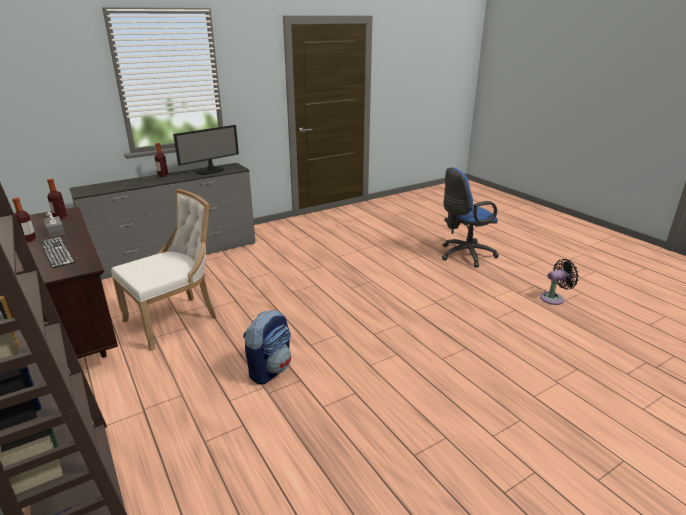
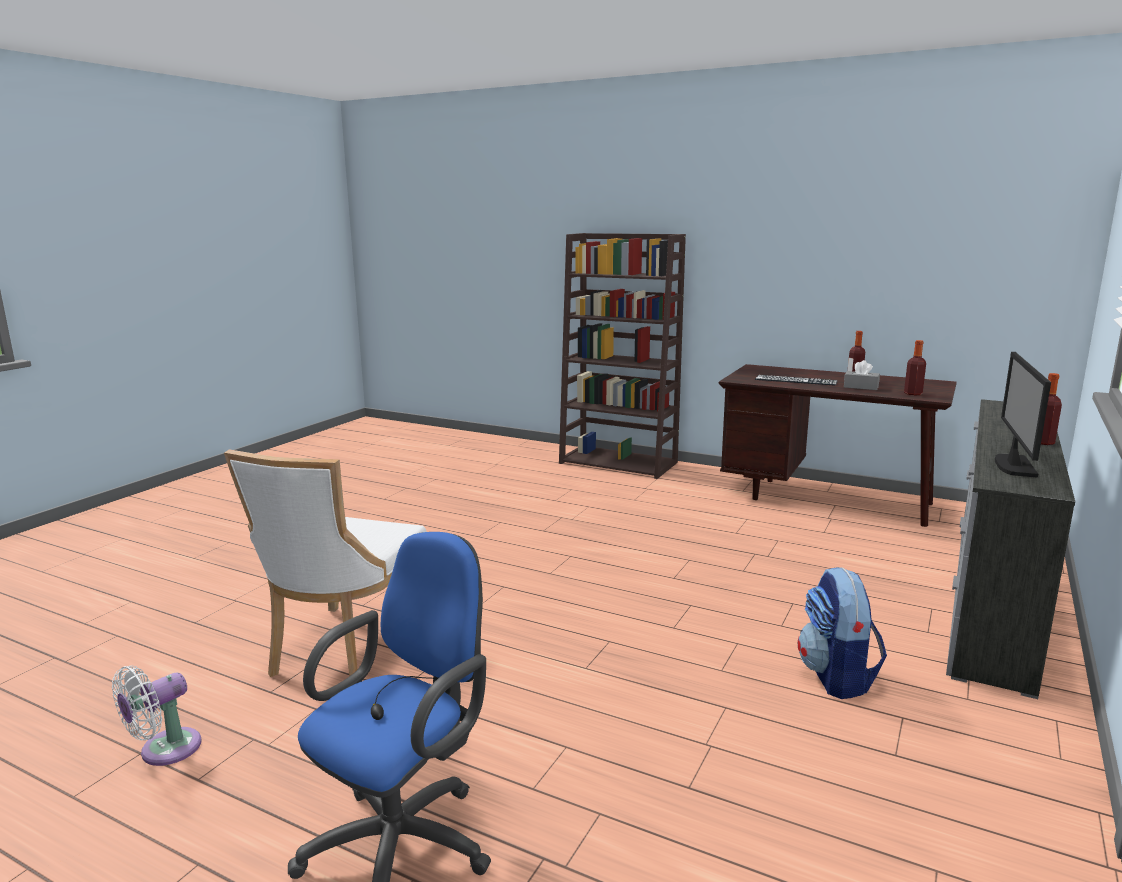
camera: 150 degrees right, 10 degrees down
white chair [111,189,216,351] -> white chair moved to [224,449,427,677]
backpack [243,310,291,384] -> backpack moved to [798,567,887,699]
black fan [540,259,579,305] -> white fan [112,665,201,766]

